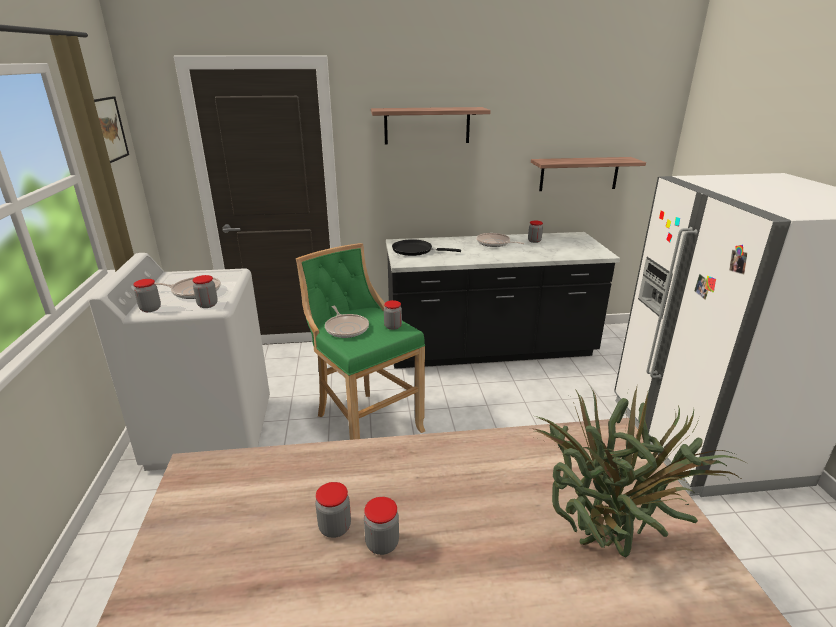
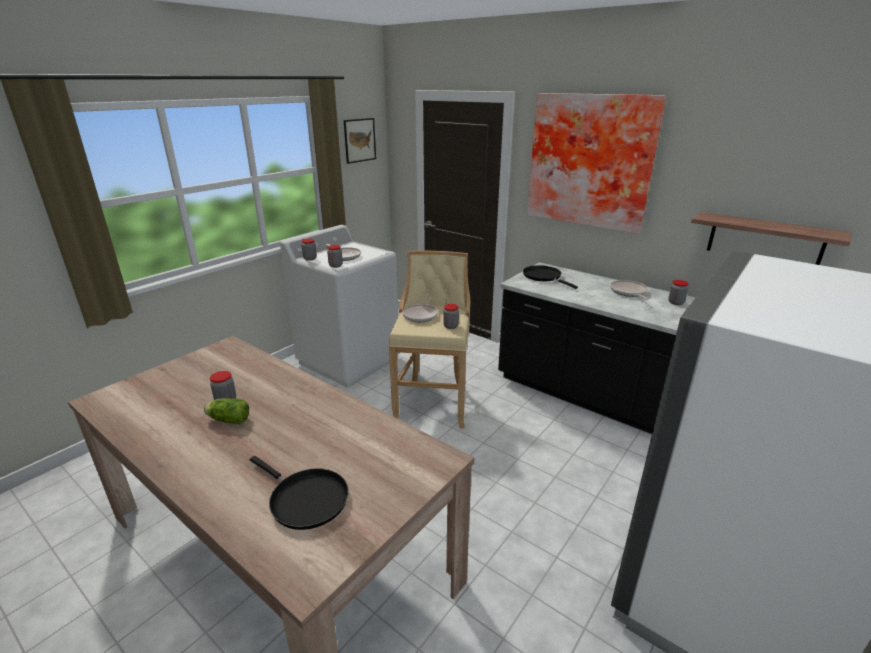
camera: 45 degrees right, 0 degrees up
green stool [296,243,425,440] -> beige stool [389,251,470,429]
jar [364,497,399,555] -> lettuce [204,398,249,424]
shelf [371,107,491,144] -> picture [527,93,666,234]
potted plant [530,385,744,558] -> black frying pan [250,456,349,530]

